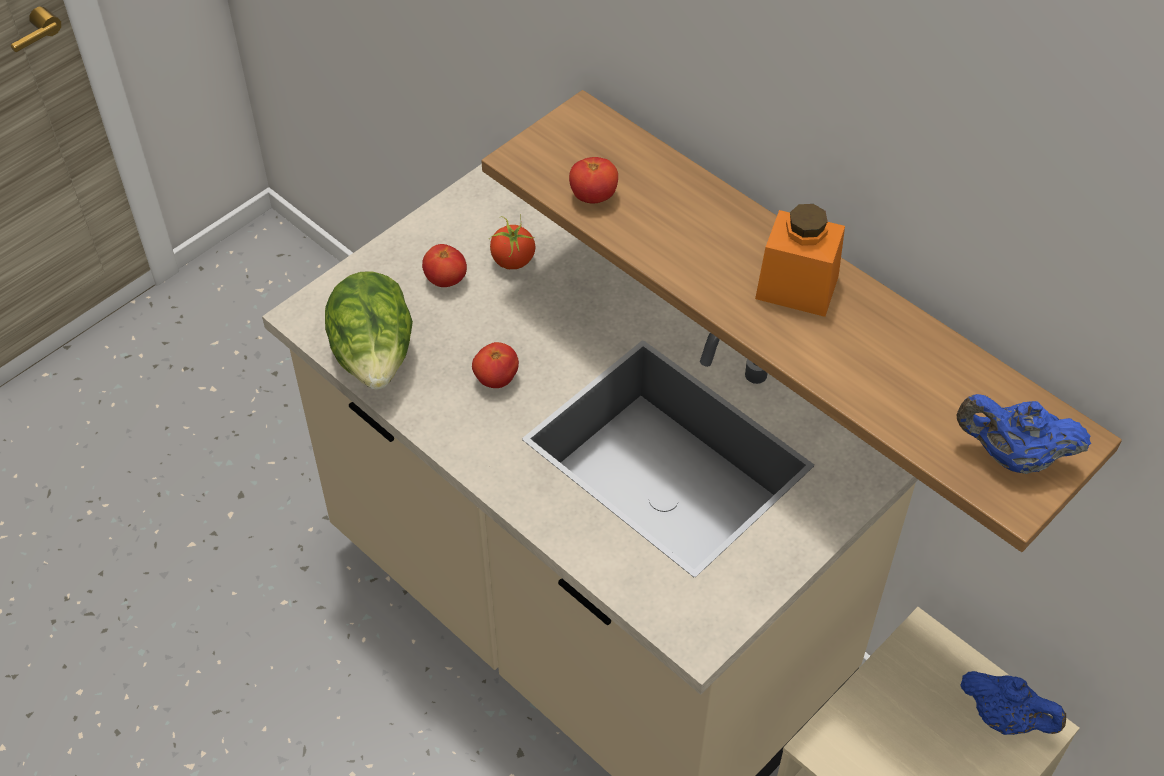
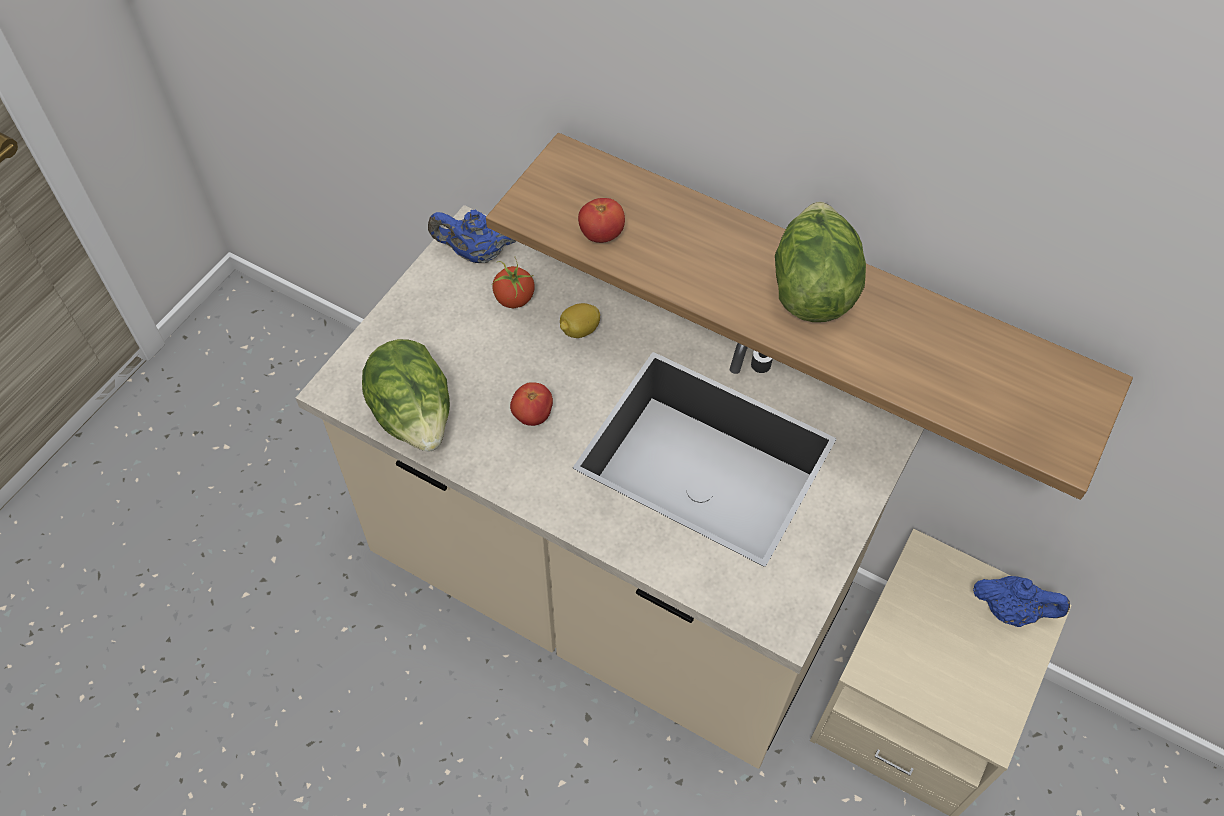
camera: 15 degrees left, 5 degrees up
tomato [422,244,467,287] -> none
orange jar [755,204,845,317] -> lettuce [775,201,866,322]
blue teapot [956,394,1091,474] -> blue teapot moved to [428,209,516,263]
none -> lemon [560,303,600,338]

